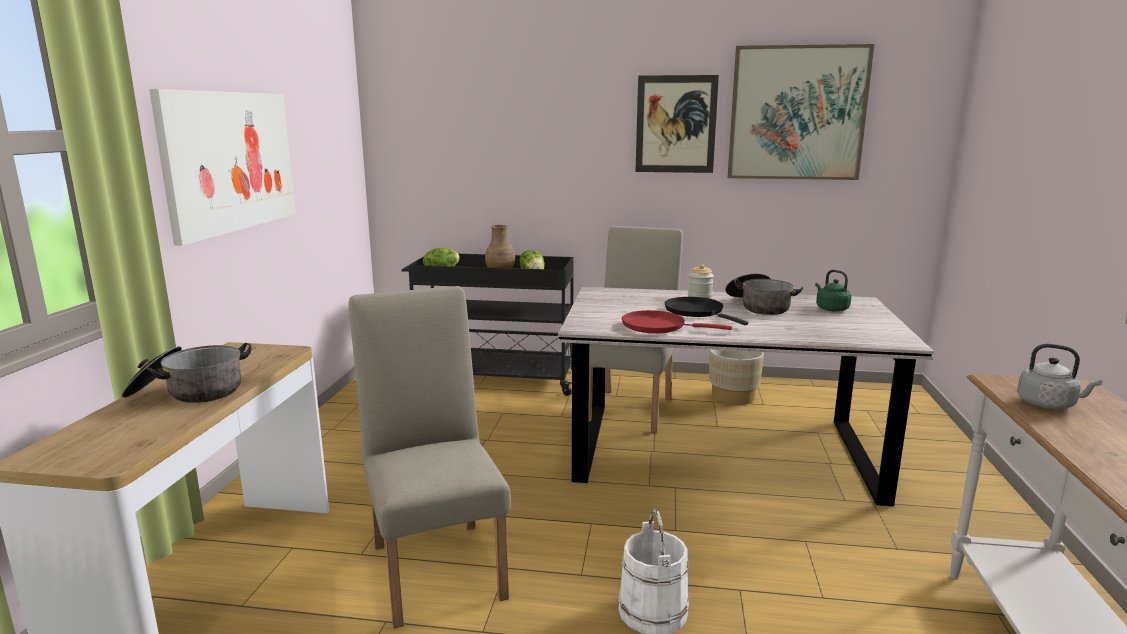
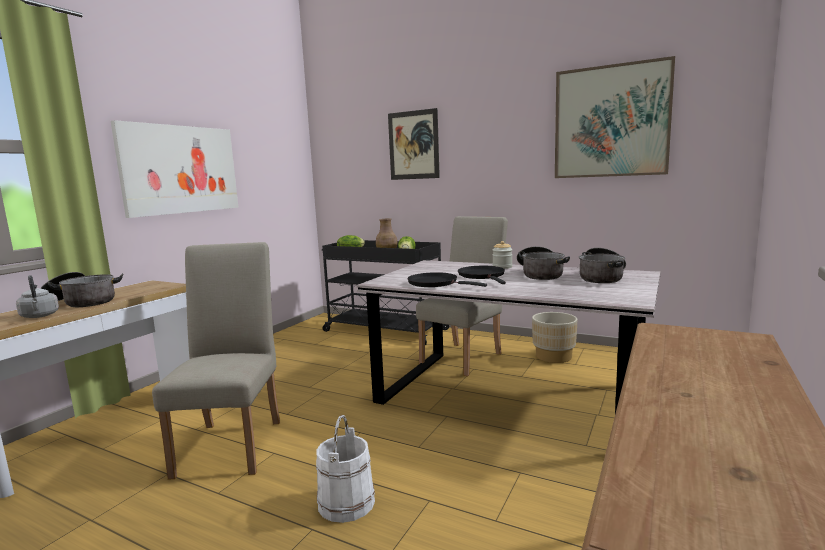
camera: 20 degrees right, 5 degrees down
red frying pan [622,310,732,333] -> black frying pan [407,272,487,287]
picture [635,75,719,173] -> picture moved to [388,108,440,180]
green kettle [815,270,852,312] -> cooking pot [579,248,626,283]
grey kettle [1017,344,1102,409] -> grey kettle moved to [16,275,59,318]

